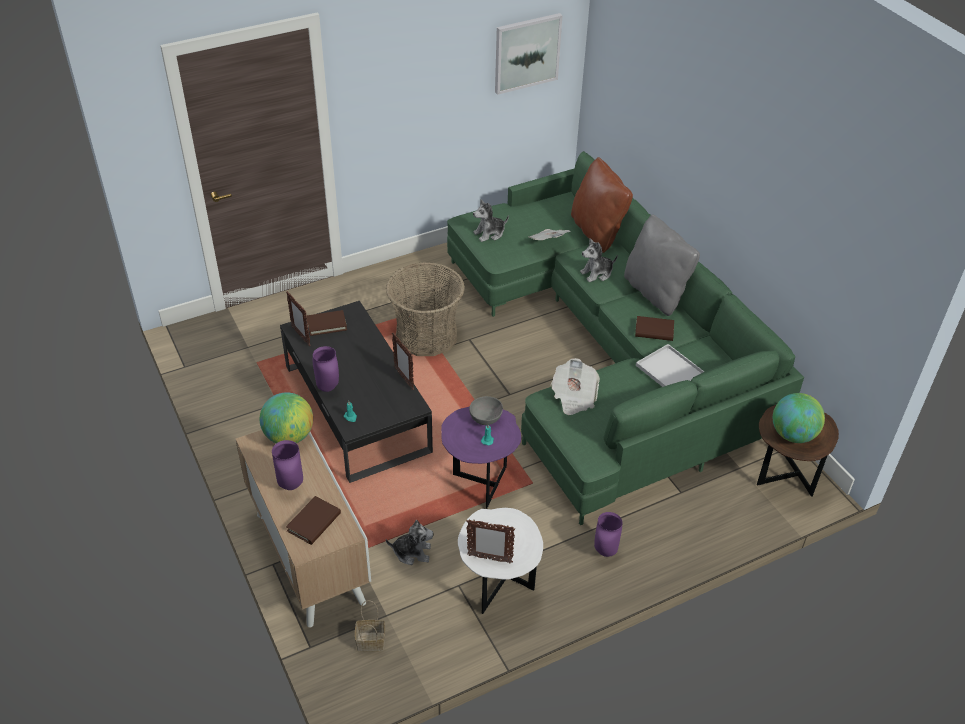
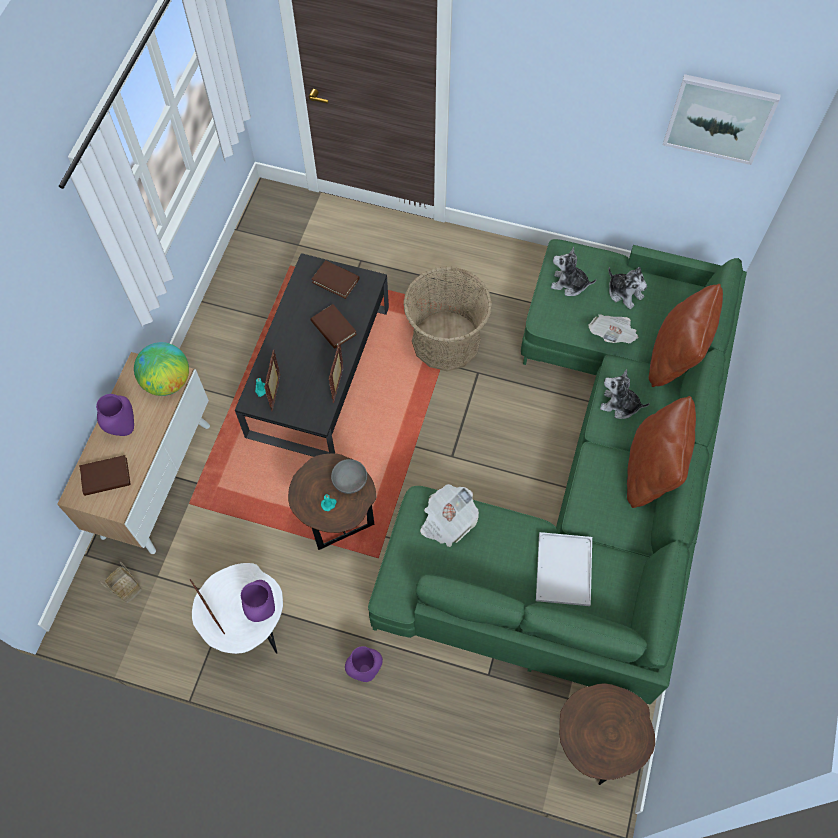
camera: 45 degrees right, 20 degrees up
picture frame [286,291,311,346] -> picture frame moved to [264,349,280,411]
purple vase [312,346,339,392] -> purple vase moved to [241,580,275,622]
plush toy [386,520,433,565] -> plush toy moved to [608,267,647,309]
purple side table [441,406,521,509] -> brown side table [288,453,376,550]
grey pillow [624,214,700,316] -> brown pillow [627,396,696,508]
brown book [635,316,674,341] -> brown book moved to [311,304,357,349]
globe [773,393,825,443] -> none

